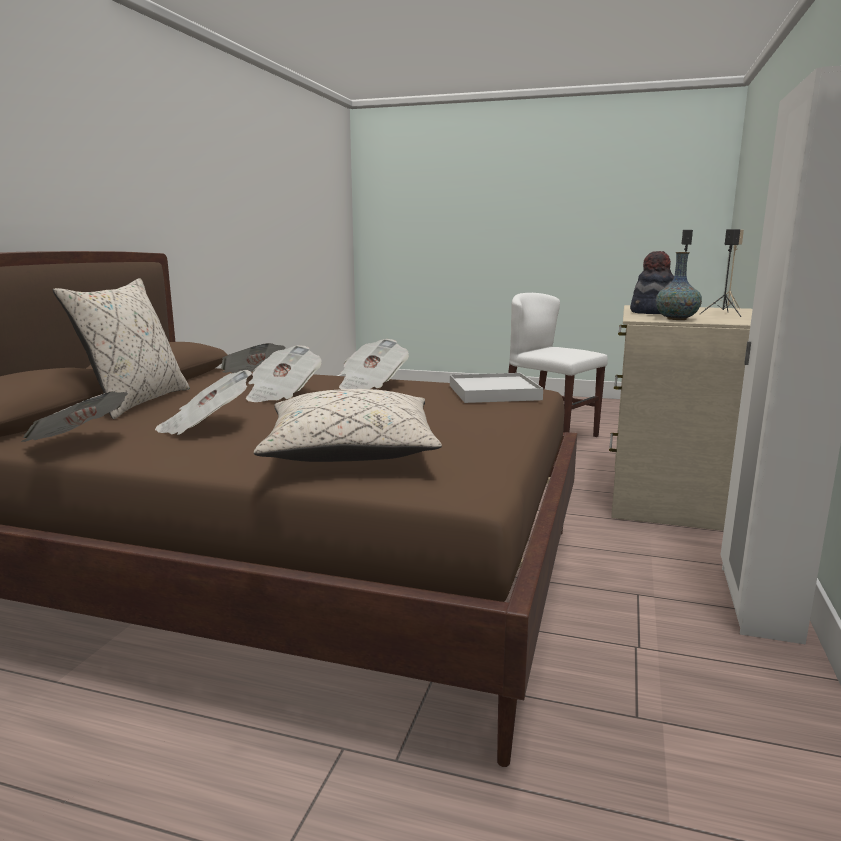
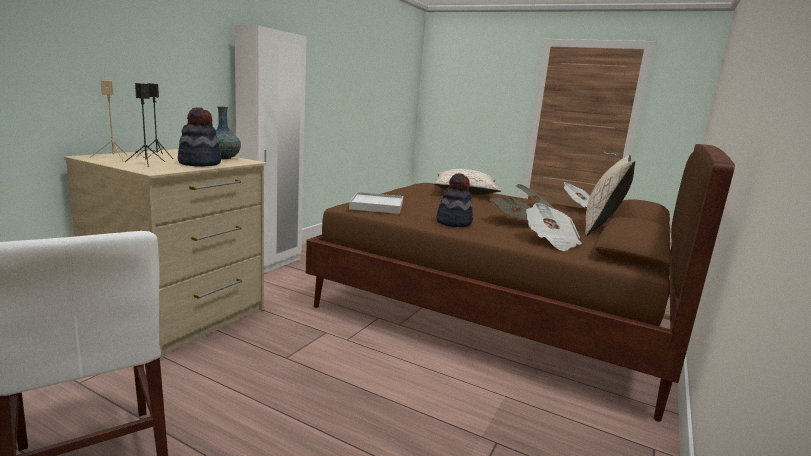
camera: 170 degrees left, 0 degrees up
newspaper [339,339,409,389] -> hat [437,173,473,227]

